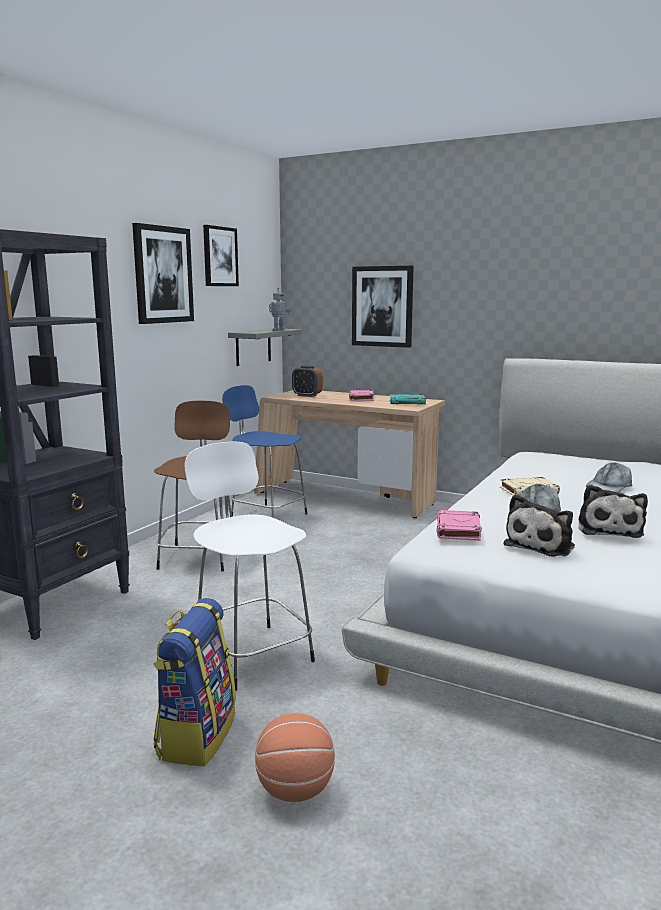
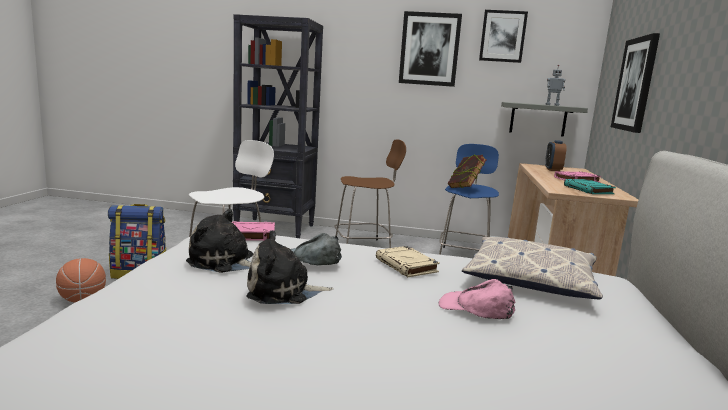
camera: 70 degrees right, 0 degrees up
grey cap [586,462,632,492] -> pink cap [438,279,515,319]
none -> book [448,155,487,188]
none -> pillow [462,237,603,300]

